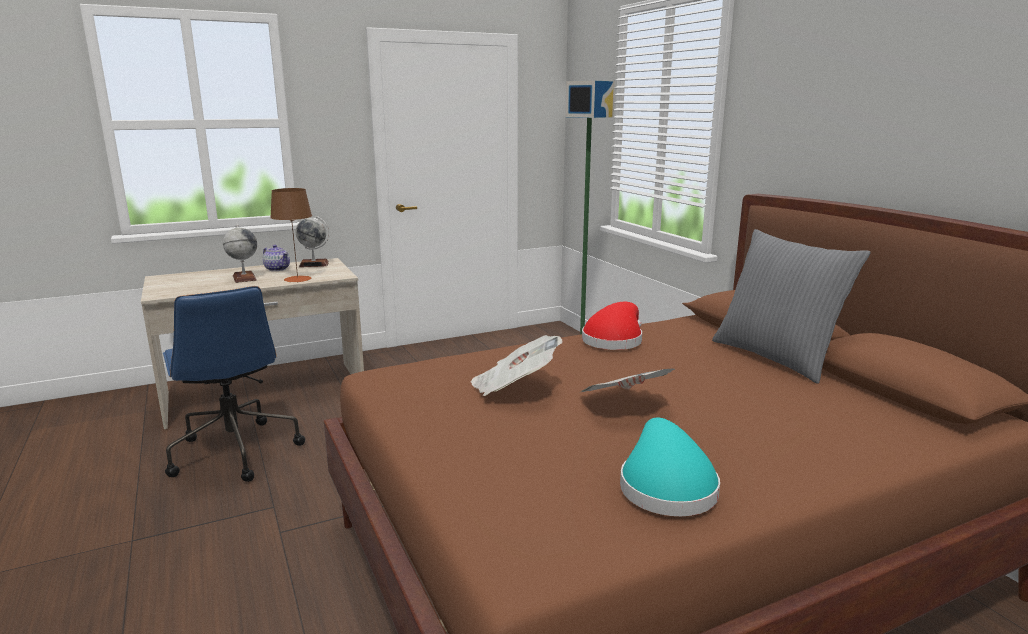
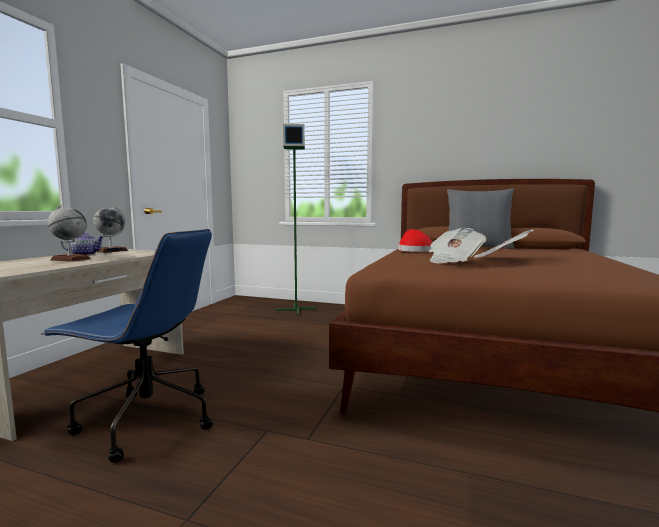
camera: 45 degrees left, 10 degrees down
brown table lamp [270,188,312,282] -> none
turquoise hat [620,417,720,516] -> none

